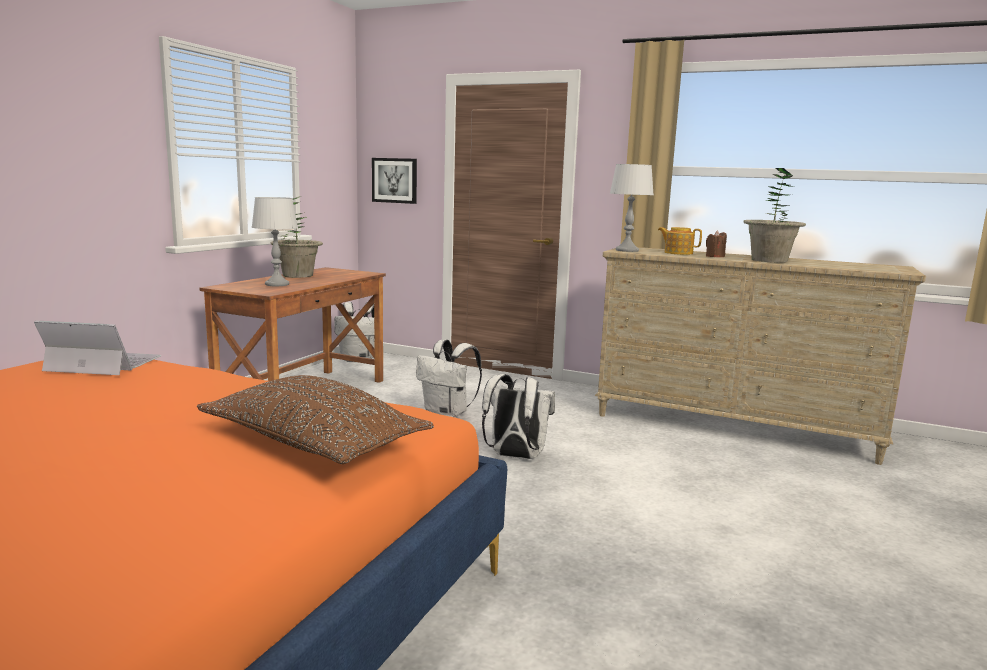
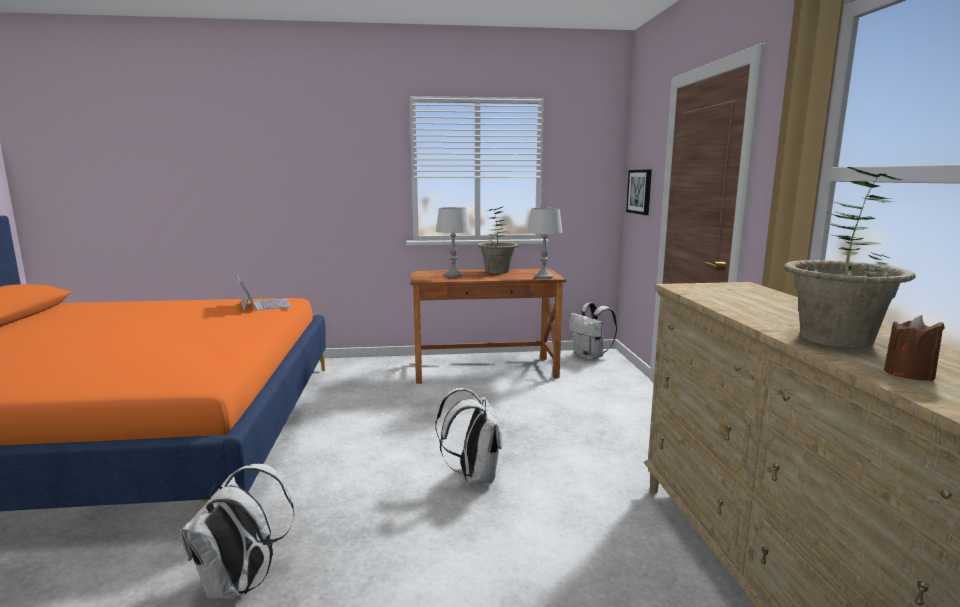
camera: 60 degrees right, 0 degrees up
brown pillow [197,375,434,464] -> none
white backpack [416,339,482,417] -> white backpack moved to [180,464,295,600]
grey table lamp [610,164,653,252] -> grey table lamp moved to [527,208,563,279]
teapot [658,227,702,255] -> none
brown candle [706,230,727,257] -> brown candle moved to [884,315,945,381]

